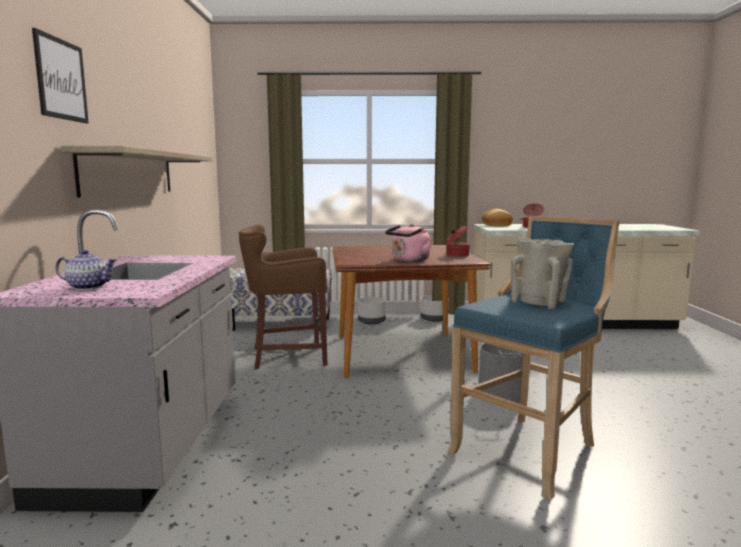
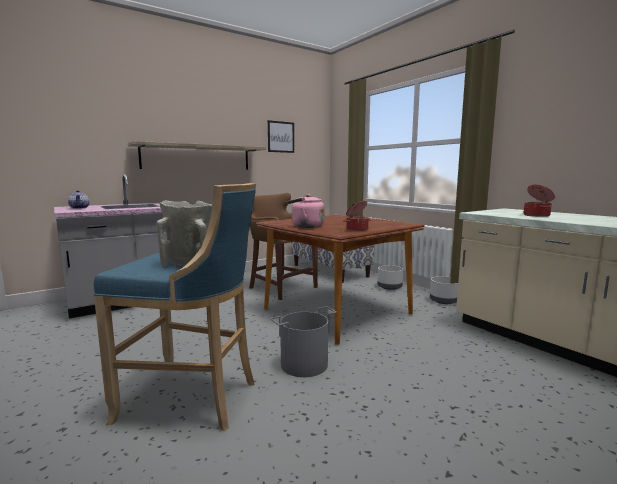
camera: 55 degrees right, 0 degrees up
picture [32,28,89,123] -> picture moved to [268,120,294,153]
bread [482,209,512,227] -> none

